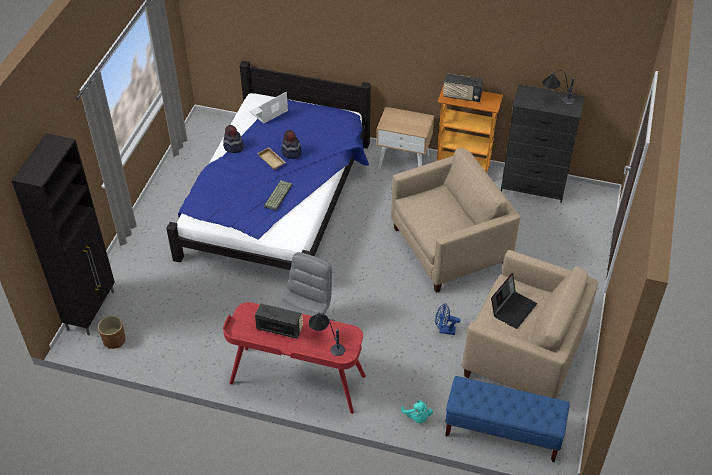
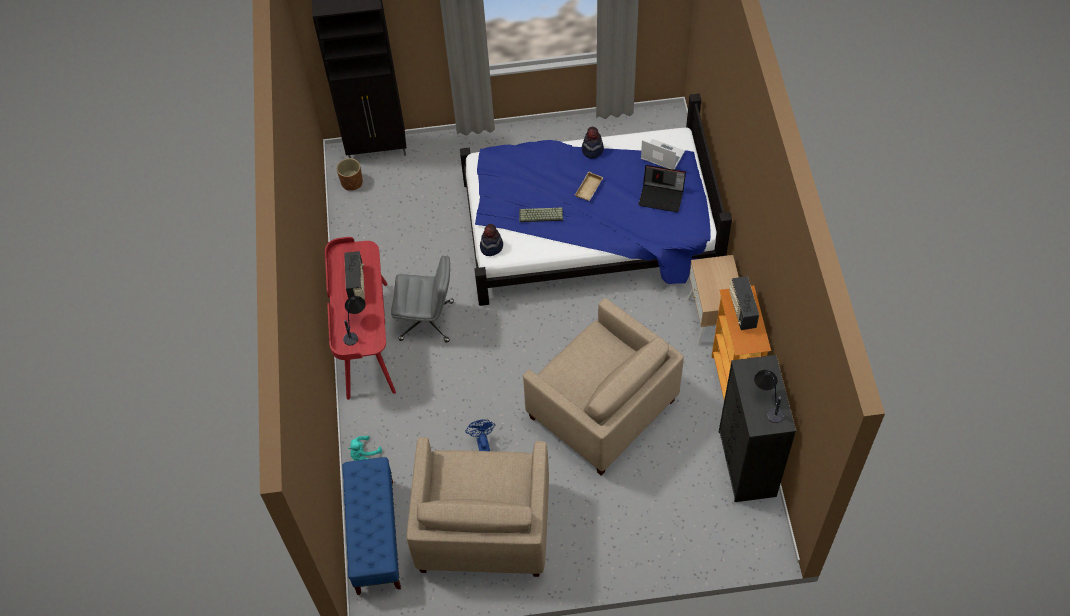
camera: 70 degrees right, 10 degrees up
hat [281,130,302,159] -> hat moved to [480,224,503,256]
laptop [491,273,537,329] -> laptop moved to [638,165,686,212]

